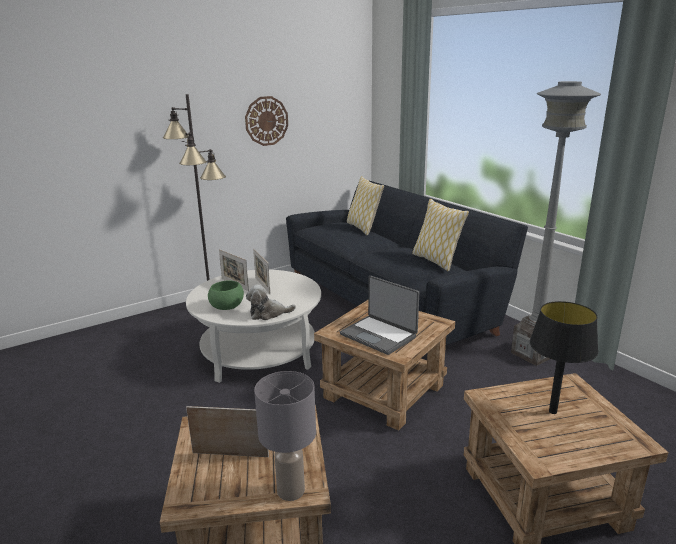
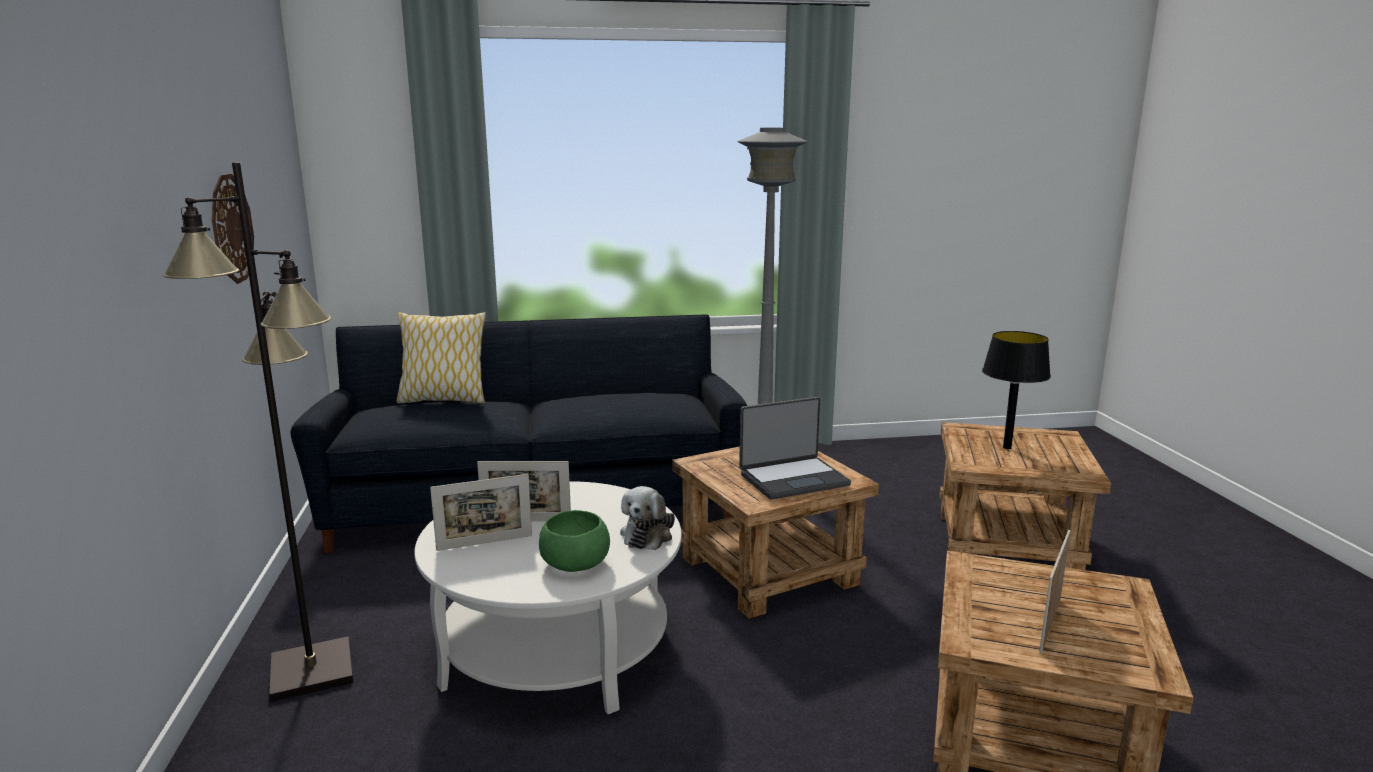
camera: 65 degrees left, 5 degrees down
grey table lamp [254,371,316,501] -> none
pillow [412,199,469,271] -> none

